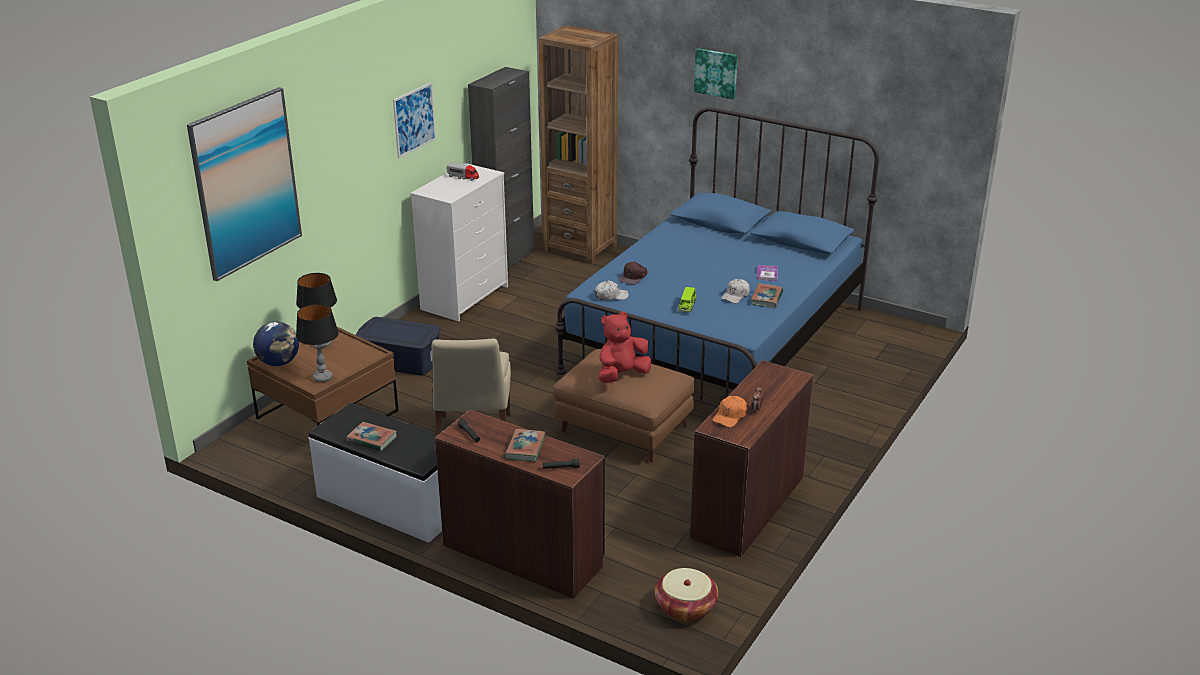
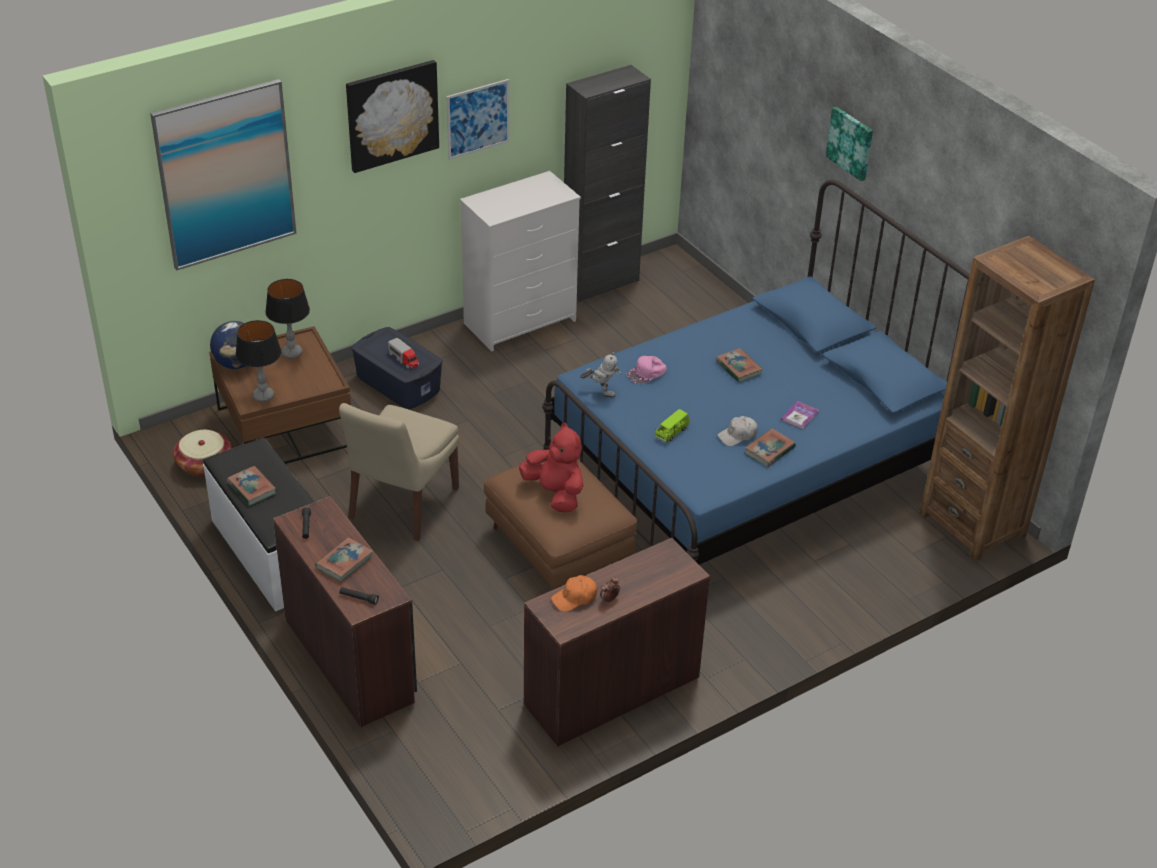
camera: 25 degrees right, 10 degrees up
toy truck [447,162,479,181] -> toy truck moved to [388,338,419,369]
brown bookcase [538,25,618,264] -> brown bookcase moved to [920,236,1095,562]
white cap [595,280,629,300] -> toy robot [580,352,621,398]
red plush toy [598,311,651,383] -> red plush toy turned 60 degrees clockwise [519,422,583,512]
brown cap [619,261,648,285] -> pink cap [627,356,667,384]
basket [655,568,718,622] -> basket moved to [173,430,232,477]
none -> picture [346,60,439,173]
none -> book [716,348,763,383]

